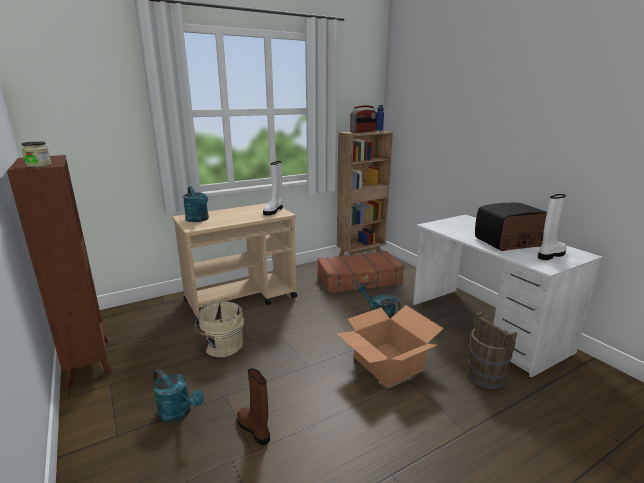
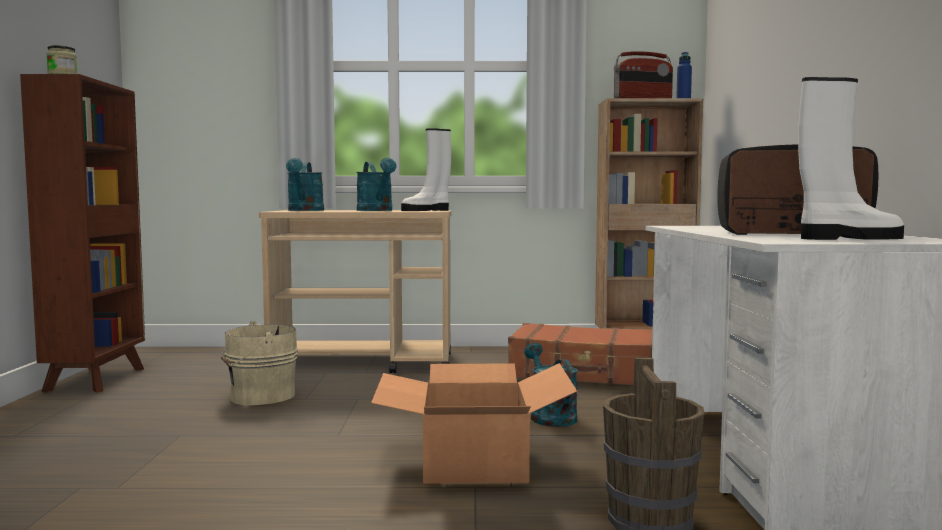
camera: 30 degrees right, 15 degrees down
turquoise watering can [153,369,204,423] -> turquoise watering can moved to [356,158,397,211]
brown boot [237,368,270,445] -> none

